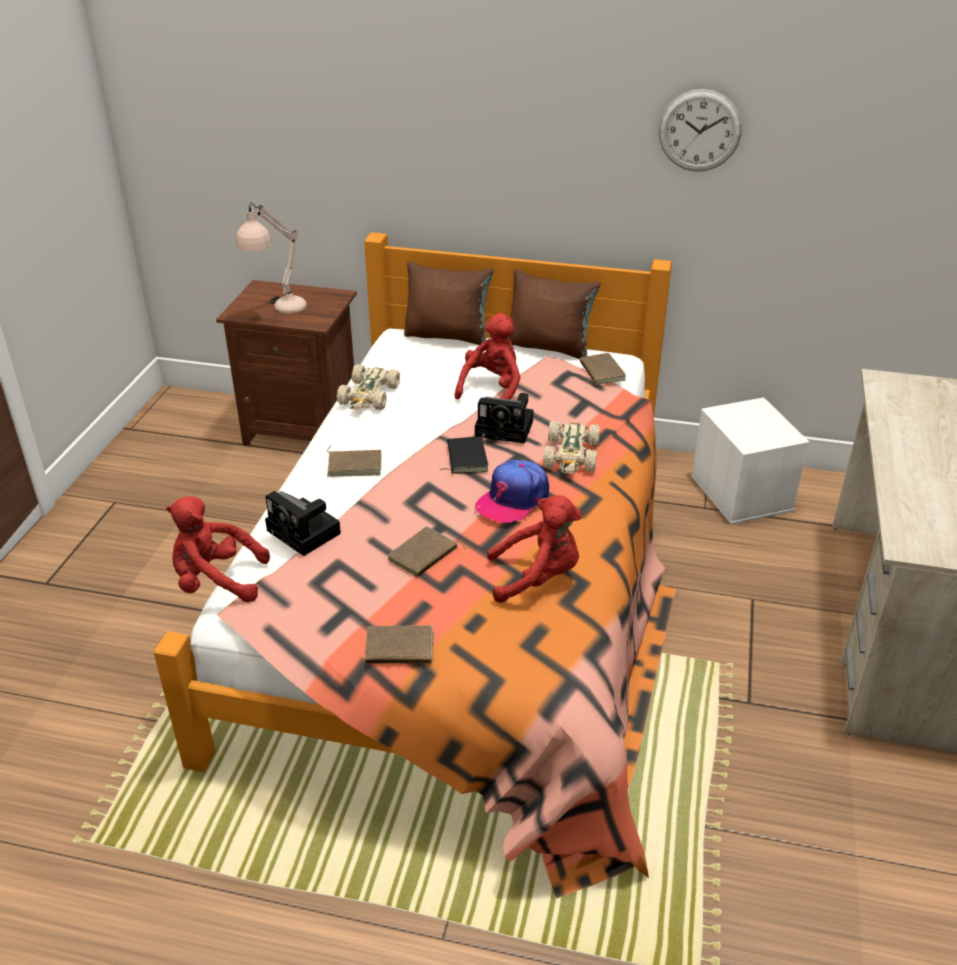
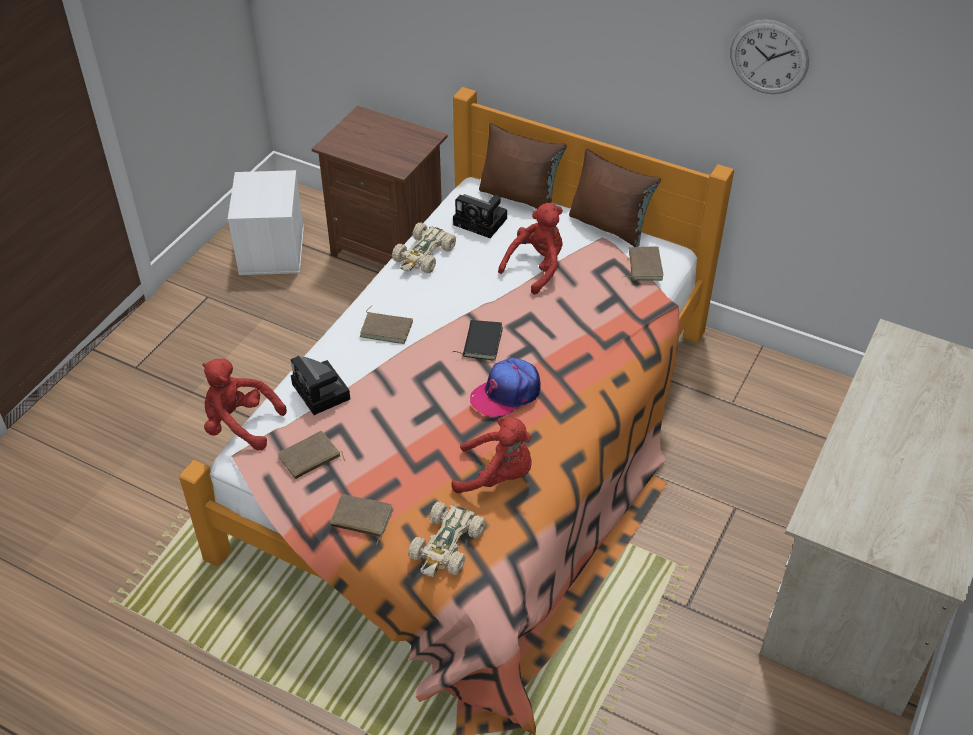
camera: 15 degrees right, 10 degrees up
beige table lamp [235,202,307,314] -> none
brown book [388,526,467,577] -> brown book moved to [277,431,345,479]
camera [475,393,534,444] -> camera moved to [453,194,507,238]
beige toy car [543,421,600,474] -> beige toy car moved to [408,502,485,577]
white storage box [691,397,809,525] -> white storage box moved to [228,170,304,275]

